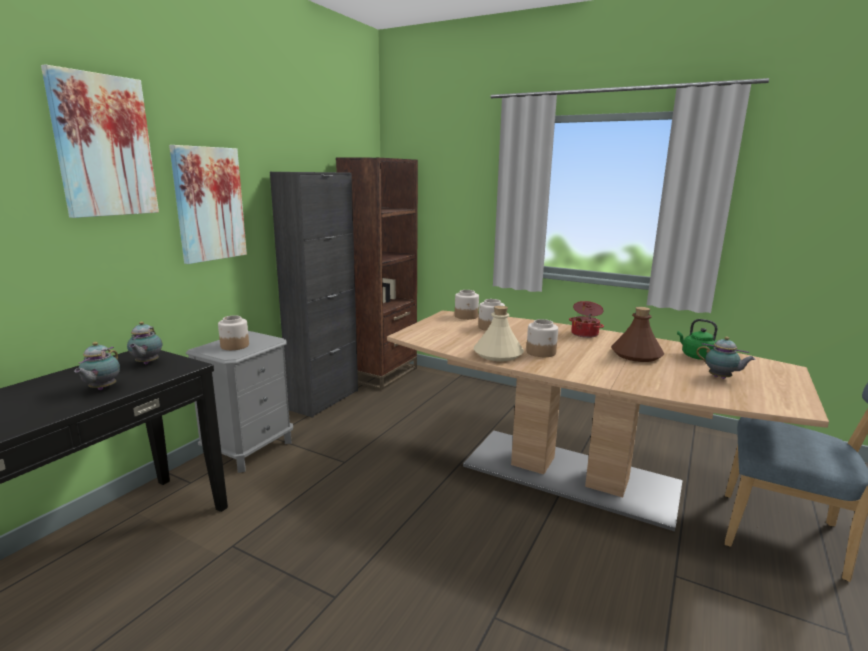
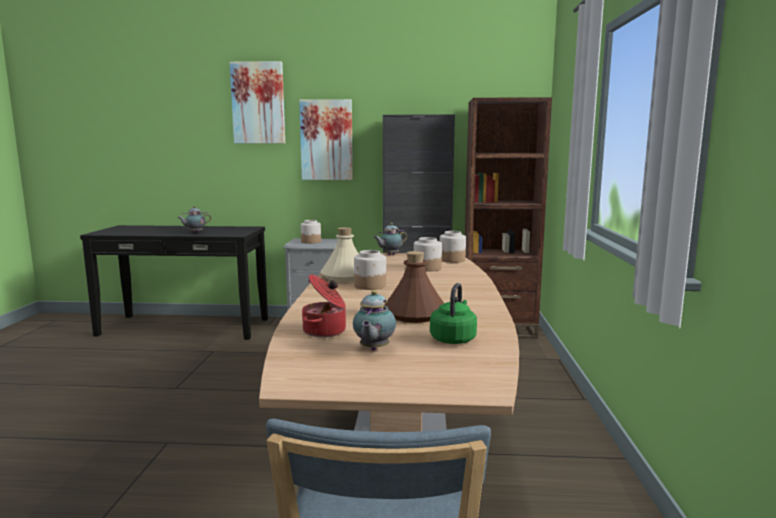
camera: 65 degrees right, 5 degrees down
teapot [127,321,162,364] -> teapot moved to [374,223,407,255]
cooking pot [569,301,604,338] -> cooking pot moved to [302,274,346,337]

